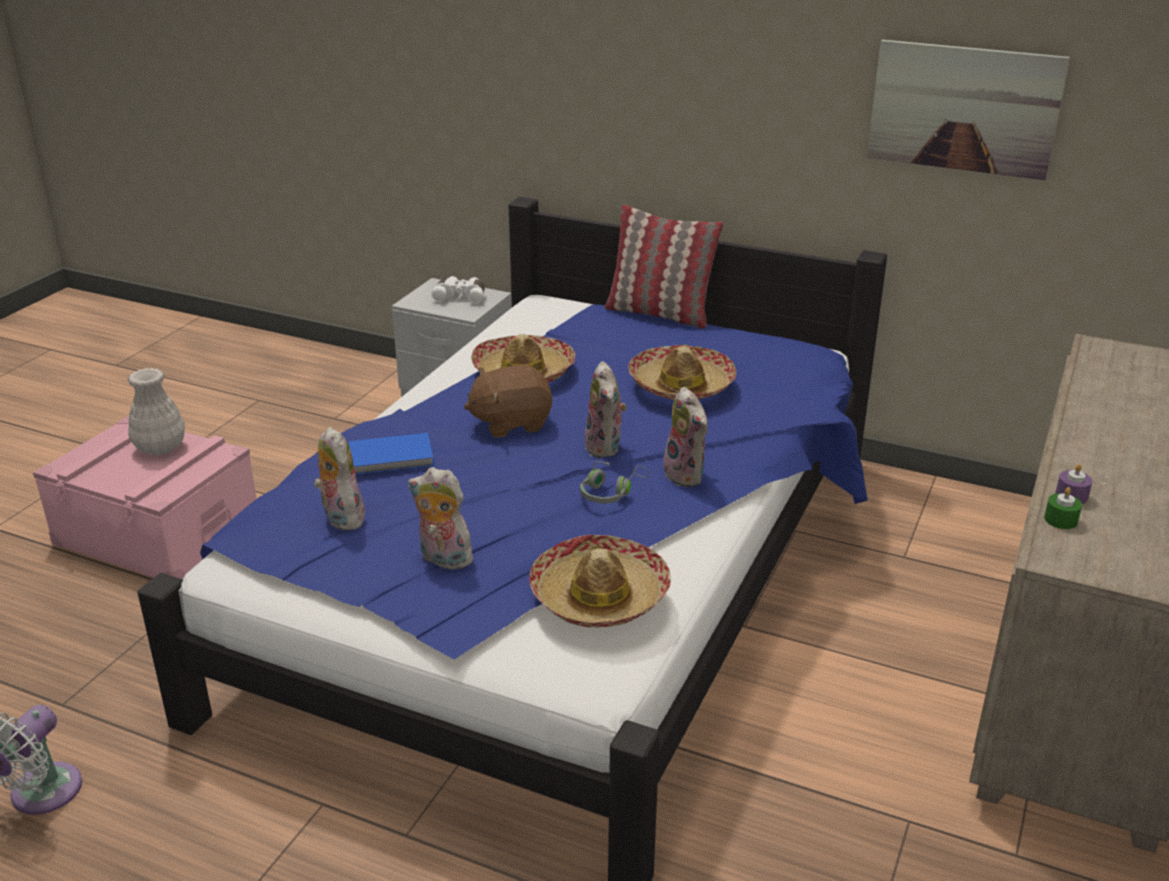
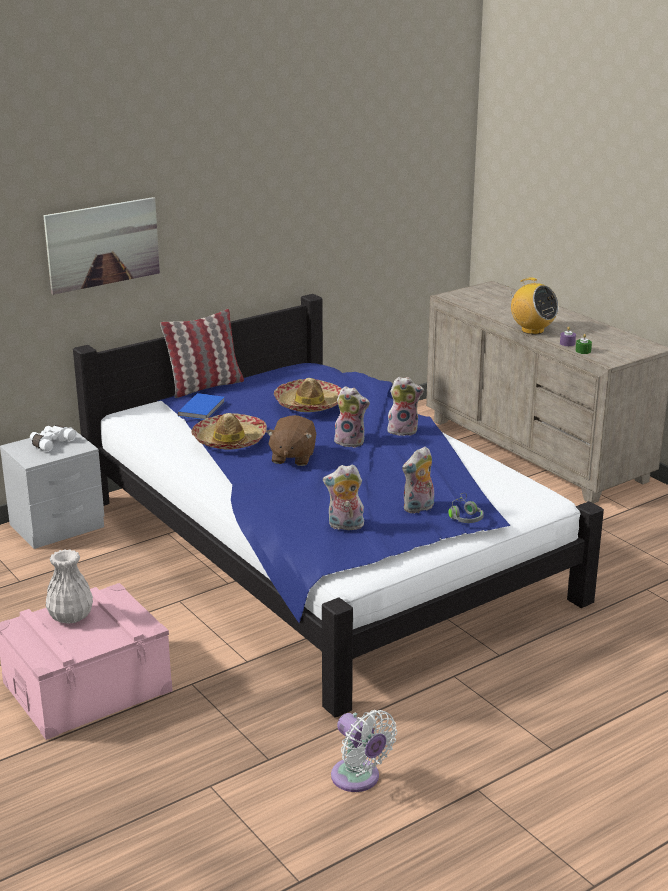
camera: 60 degrees left, 5 degrees down
blue book [349,433,434,474] -> blue book moved to [177,393,224,420]
hat [529,535,671,628] -> none
grey headphones [580,461,649,504] -> grey headphones moved to [448,493,484,523]
picture [867,39,1070,180] -> picture moved to [43,197,160,295]
none -> radio [508,278,559,334]

